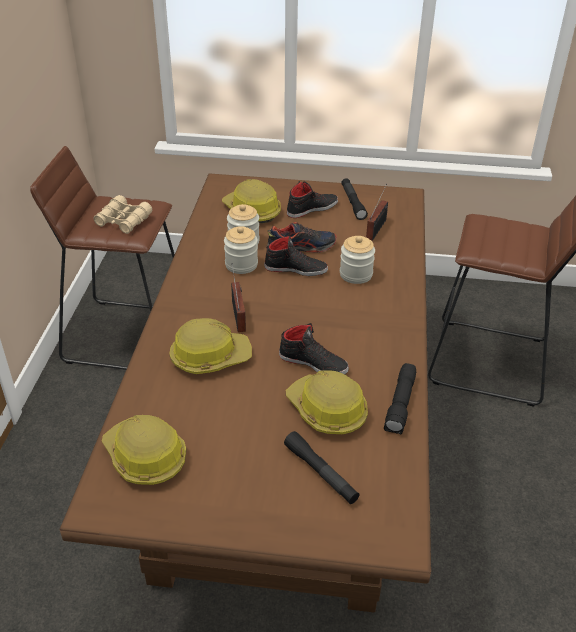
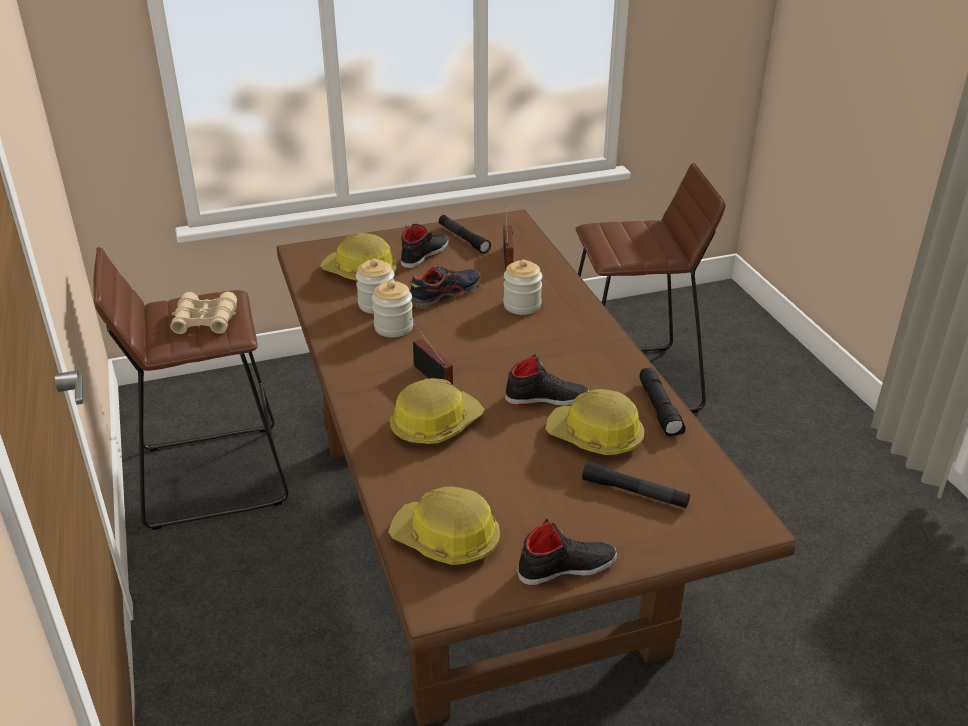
camera: 25 degrees left, 5 degrees down
black shoe [264,235,328,276] -> black shoe moved to [517,519,617,586]

